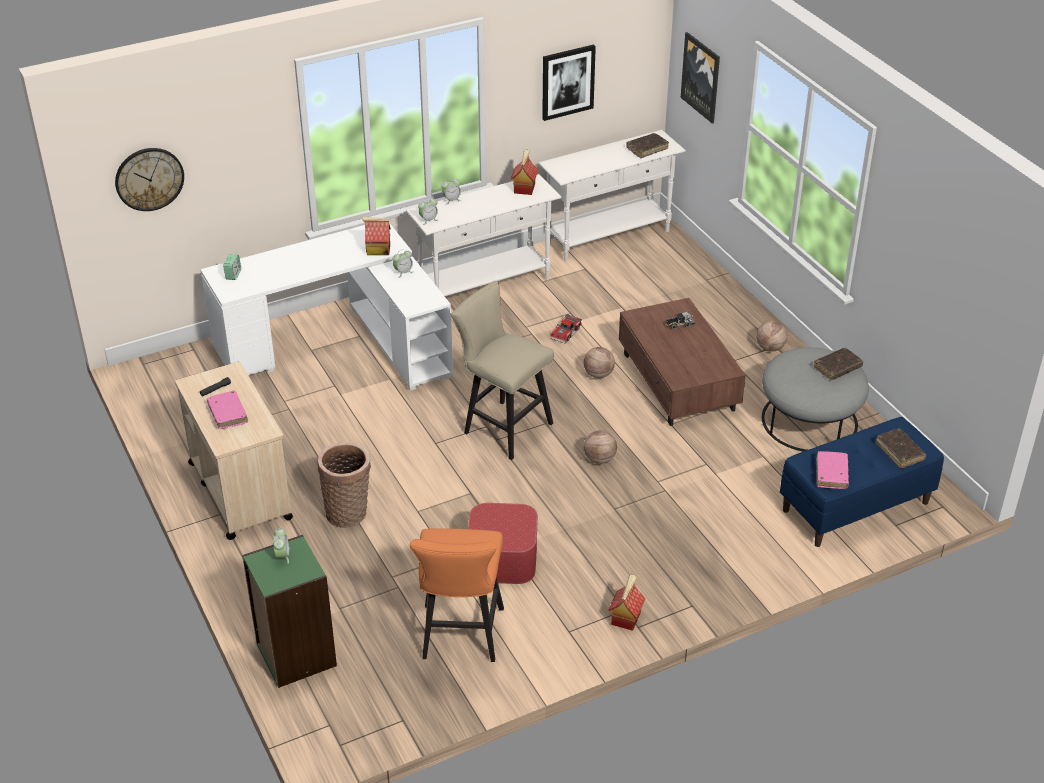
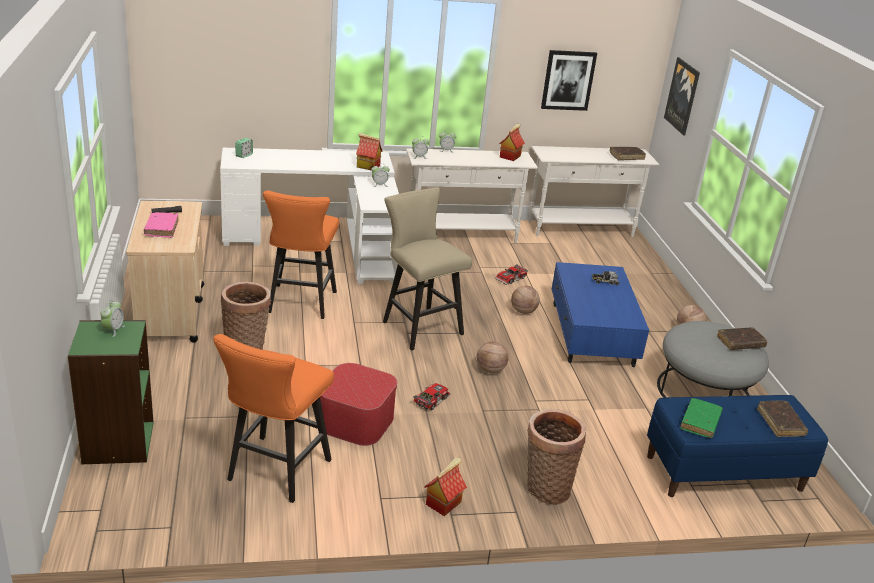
camera: 15 degrees right, 10 degrees down
wall clock [115,148,184,211] -> none
brown coffee table [619,298,746,426] -> blue coffee table [552,262,649,367]
pink book [816,451,849,489] -> green book [680,398,723,438]
none -> orange stool [263,190,339,319]
none -> toy car [413,383,450,410]
none -> basket [527,409,586,504]

